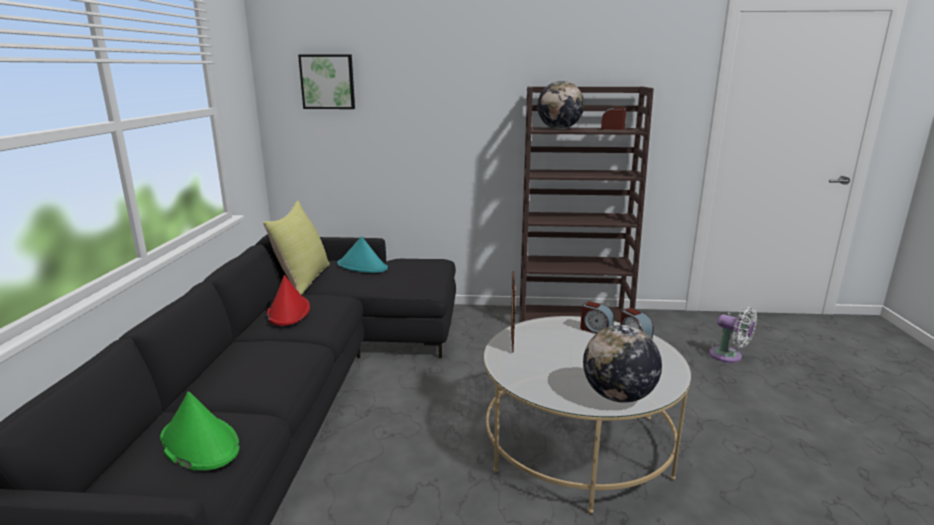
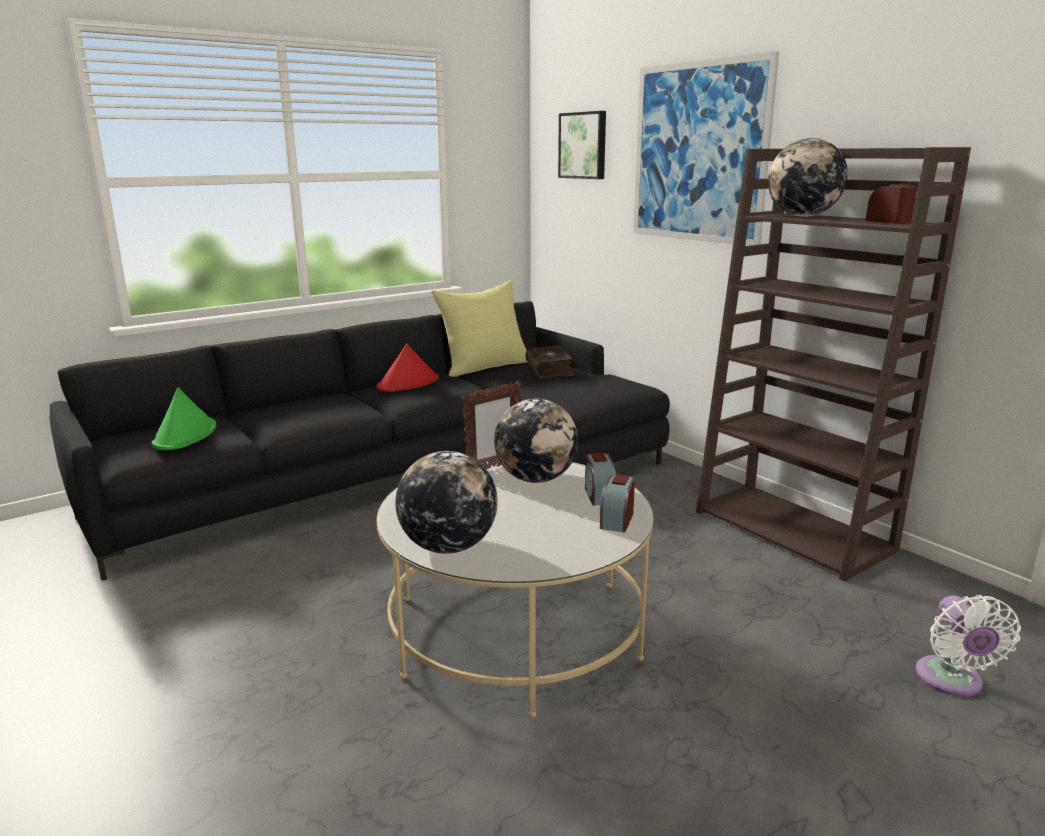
camera: 50 degrees right, 0 degrees up
turquoise hat [337,236,388,273] -> book [525,345,573,378]
none -> globe [494,398,578,483]
none -> picture [633,51,779,246]

